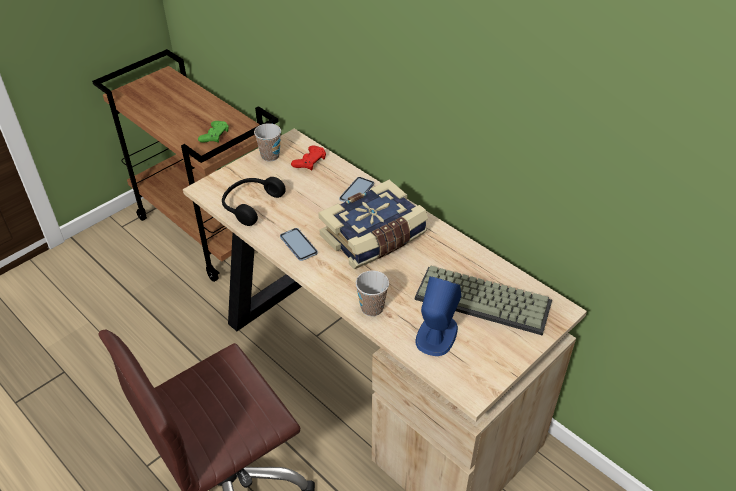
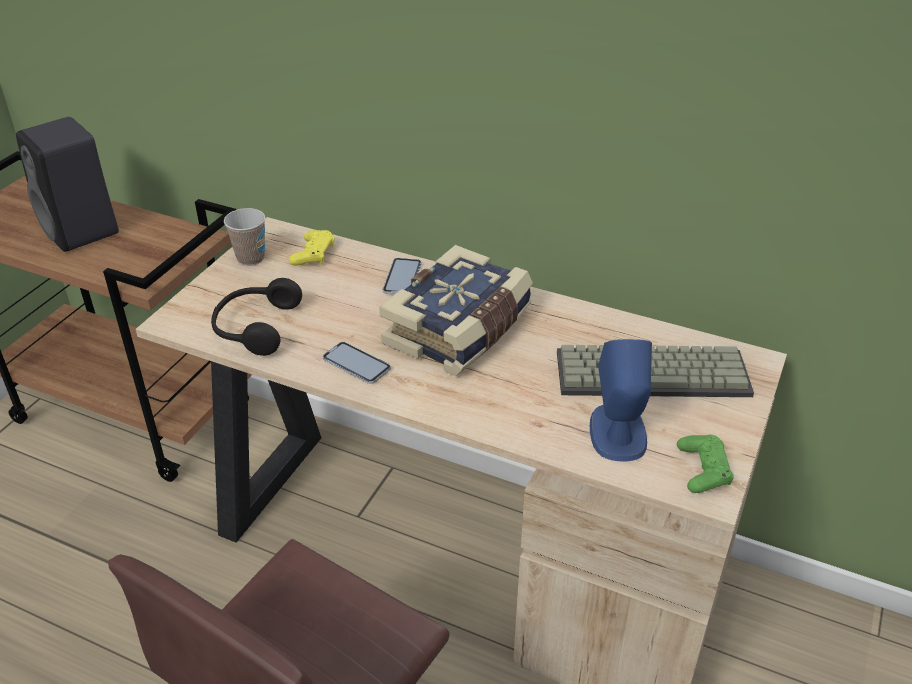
camera: 20 degrees left, 5 degrees down
green game controller [198,121,229,143] -> green game controller moved to [677,434,734,493]
red game controller [291,145,326,171] -> yellow game controller [289,230,335,265]
cup [356,270,389,316] -> none
none -> black speaker [16,117,119,252]

